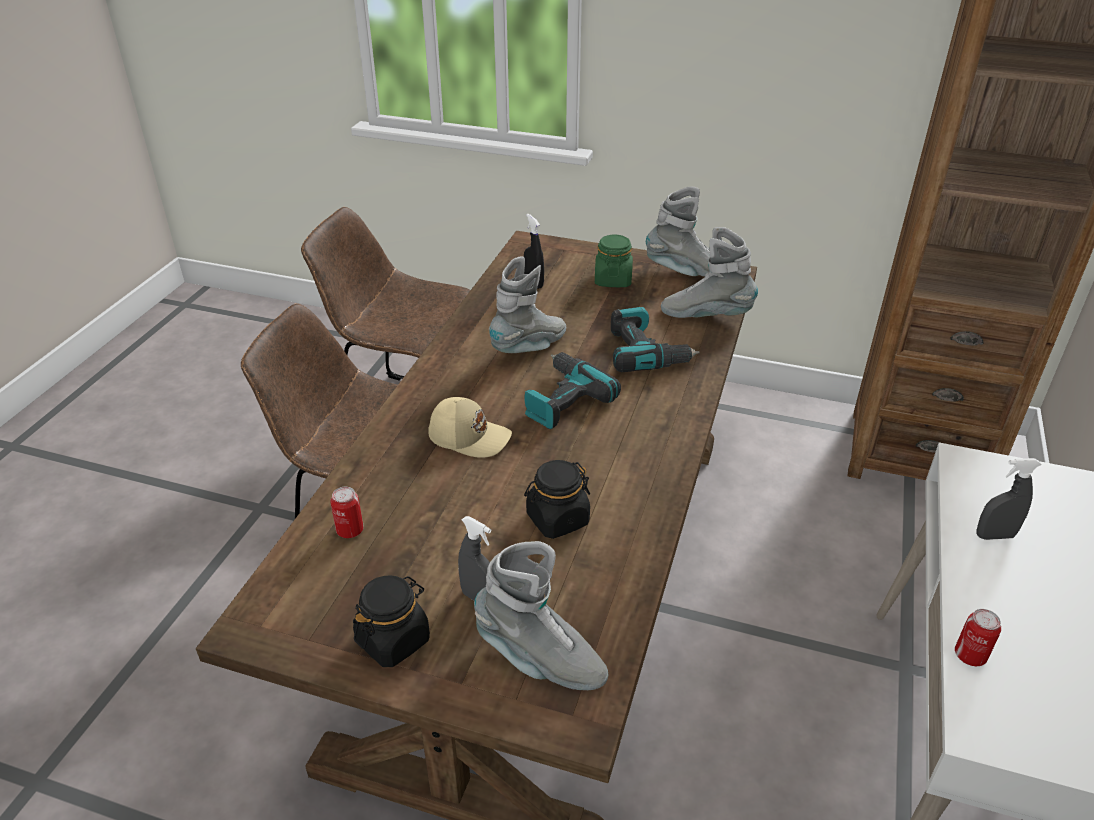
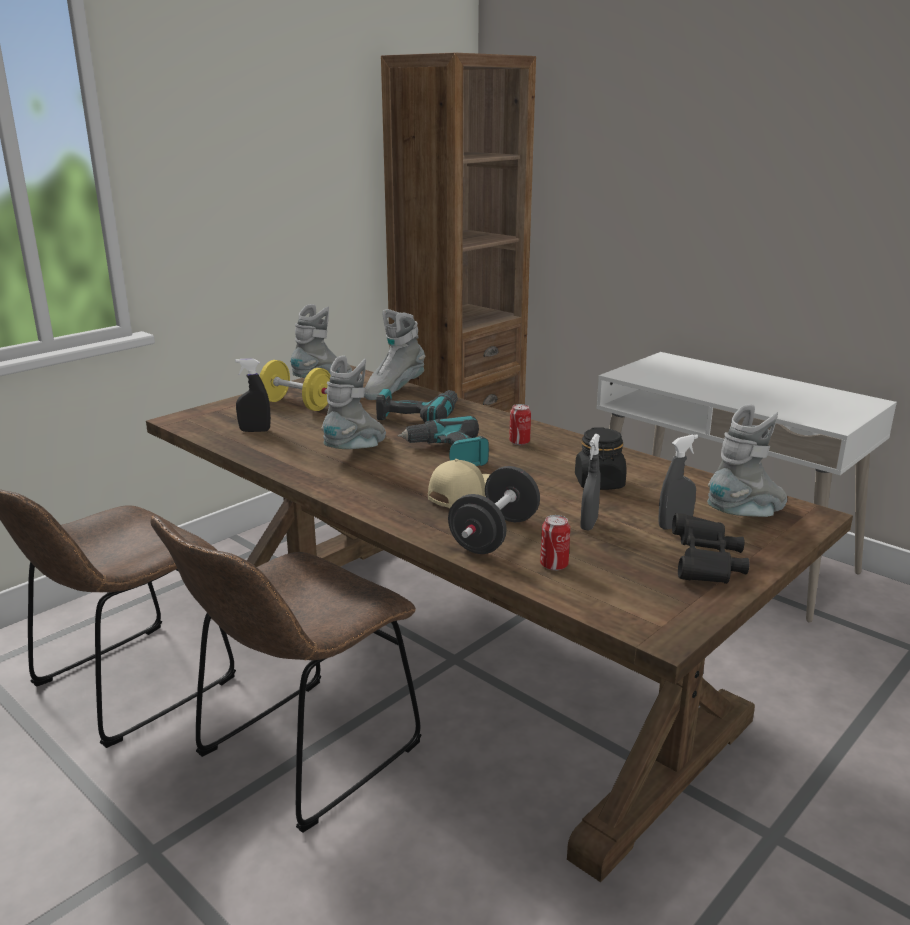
camera: 65 degrees left, 15 degrees down
black jar [353,576,430,667] -> black binoculars [672,513,750,584]
grey boot [489,256,566,353] -> grey boot turned 45 degrees clockwise [322,355,386,449]
green jar [595,235,633,287] -> yellow dumbbell [260,360,331,411]
can [955,609,1001,666] -> can moved to [509,404,531,445]
grey spray bottle [976,458,1041,540] -> grey spray bottle moved to [580,434,600,531]
none -> black dumbbell [448,466,540,554]

